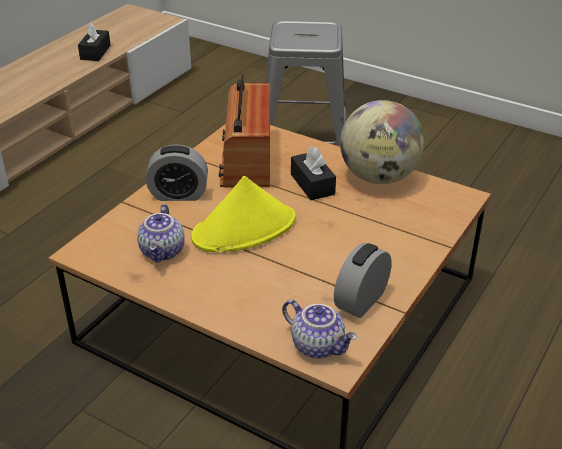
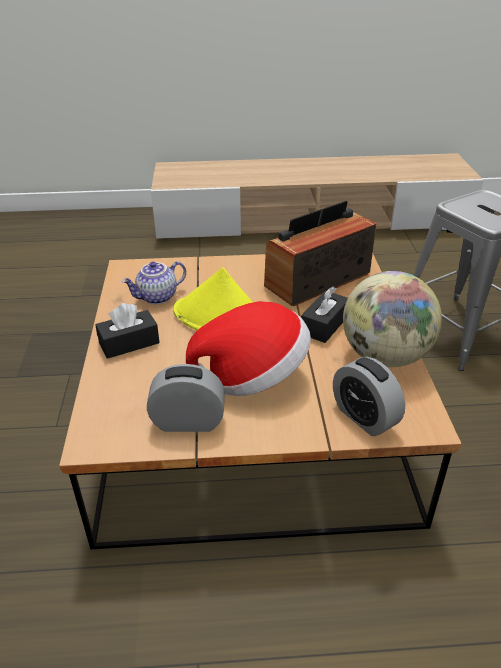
camera: 55 degrees right, 0 degrees up
black tissue box [78,23,111,61] -> black tissue box moved to [95,303,160,359]
alarm clock [146,145,208,201] -> alarm clock moved to [333,357,405,436]
teapot [282,300,357,359] -> none
none -> hat [186,301,311,396]

